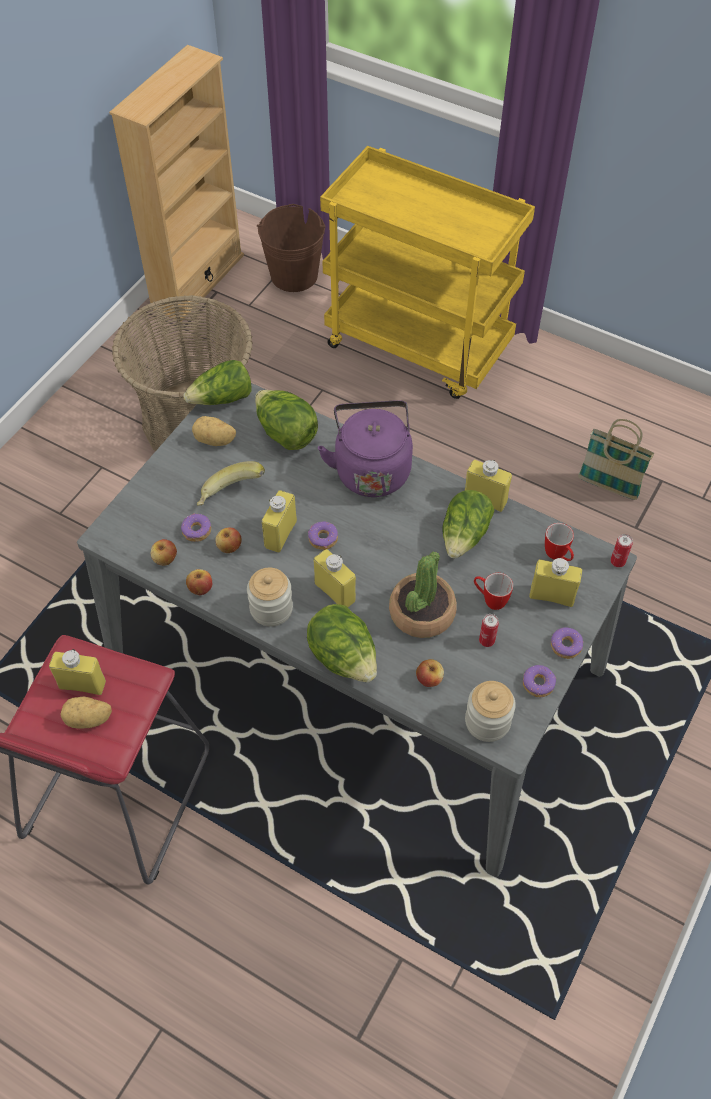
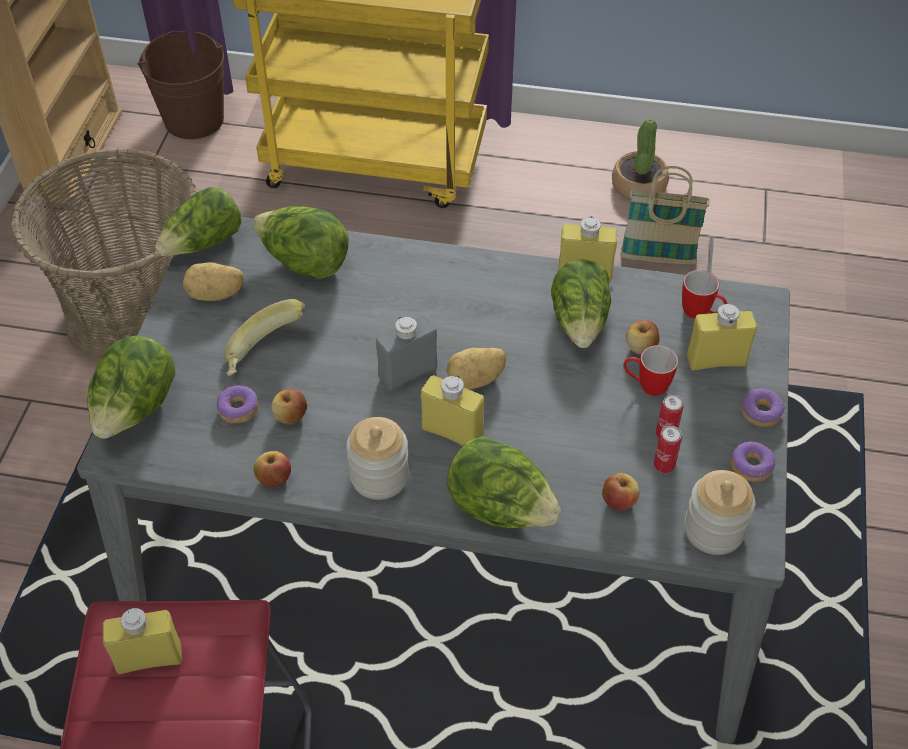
camera: 20 degrees left, 5 degrees down
potato [61,697,112,728] -> potato moved to [446,348,506,389]
apple [151,539,177,566] -> apple moved to [626,320,660,355]
yellow bottle [262,490,297,553] -> none
donut [308,521,338,550] -> grey bottle [376,316,437,391]
purple kettle [318,400,413,497] -> none
potted plant [389,552,457,638] -> potted plant moved to [612,119,669,200]
can [610,534,633,567] -> can moved to [654,425,682,473]
none -> lettuce [88,336,175,439]

